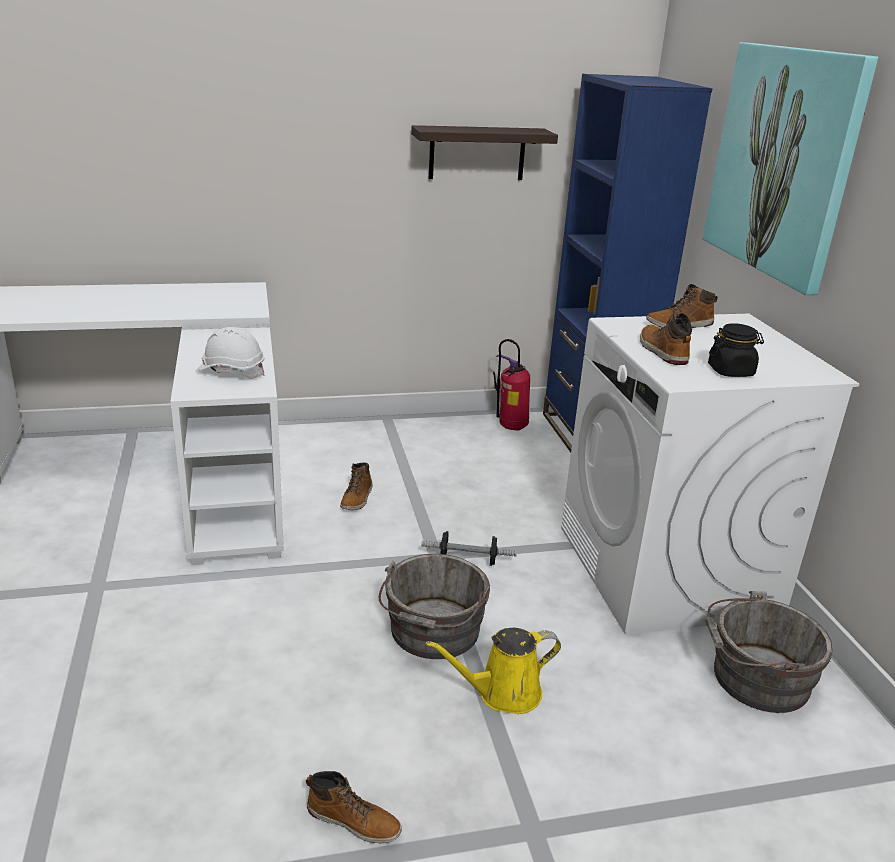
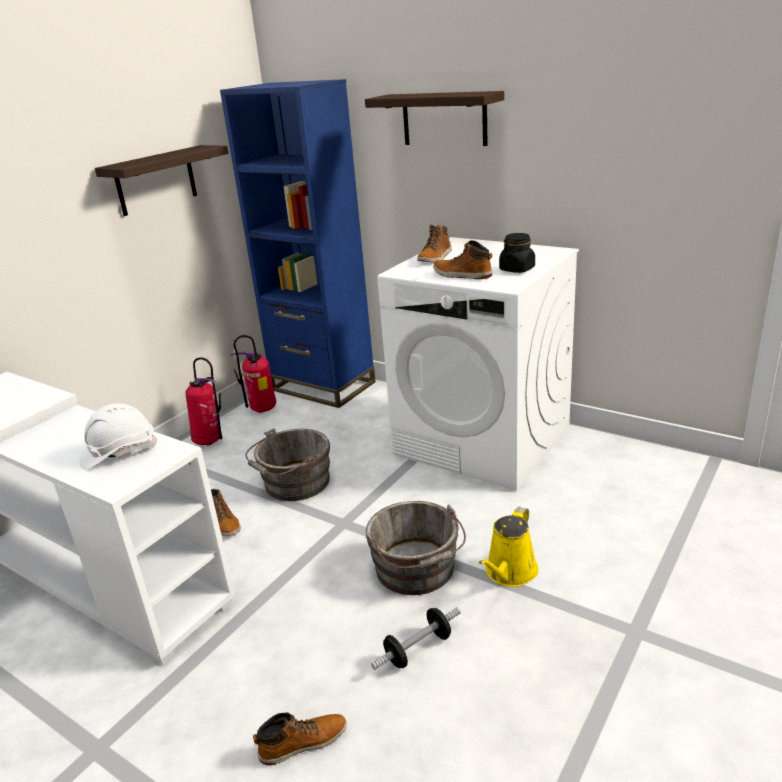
camera: 40 degrees left, 0 degrees up
boot [306,771,402,843] -> boot moved to [253,712,347,766]
dumbbell [421,531,517,566] -> dumbbell moved to [371,607,461,670]
picture [703,42,878,295] -> shelf [365,91,504,146]
grey bucket [705,591,833,713] -> grey bucket moved to [245,428,330,501]
none -> fire extinguisher [185,357,222,445]

